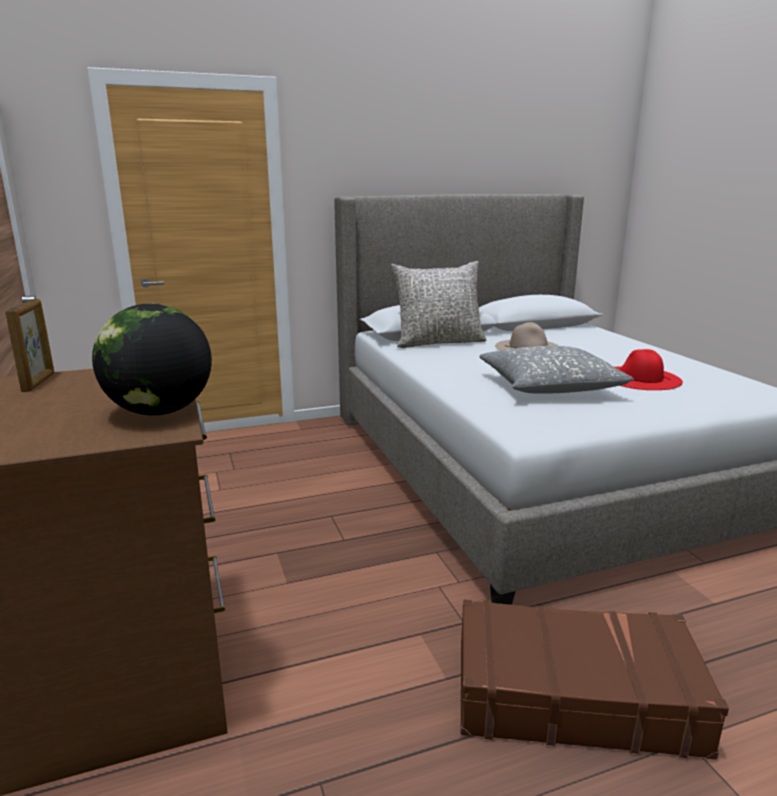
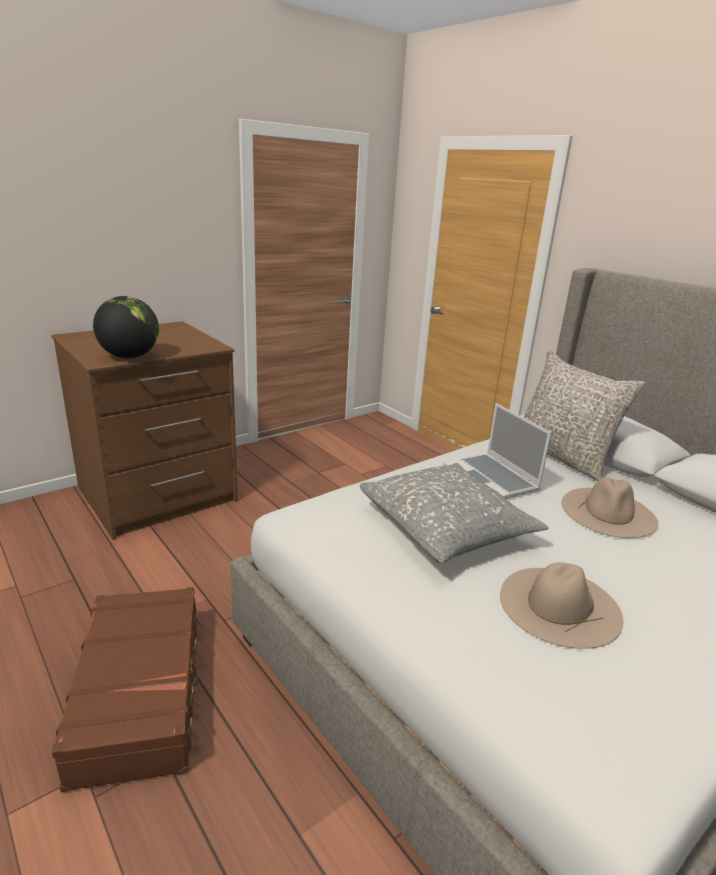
camera: 70 degrees right, 5 degrees up
picture frame [5,299,54,392] -> none
red hat [615,349,683,390] -> beige hat [500,562,623,649]
none -> laptop [443,403,552,498]

